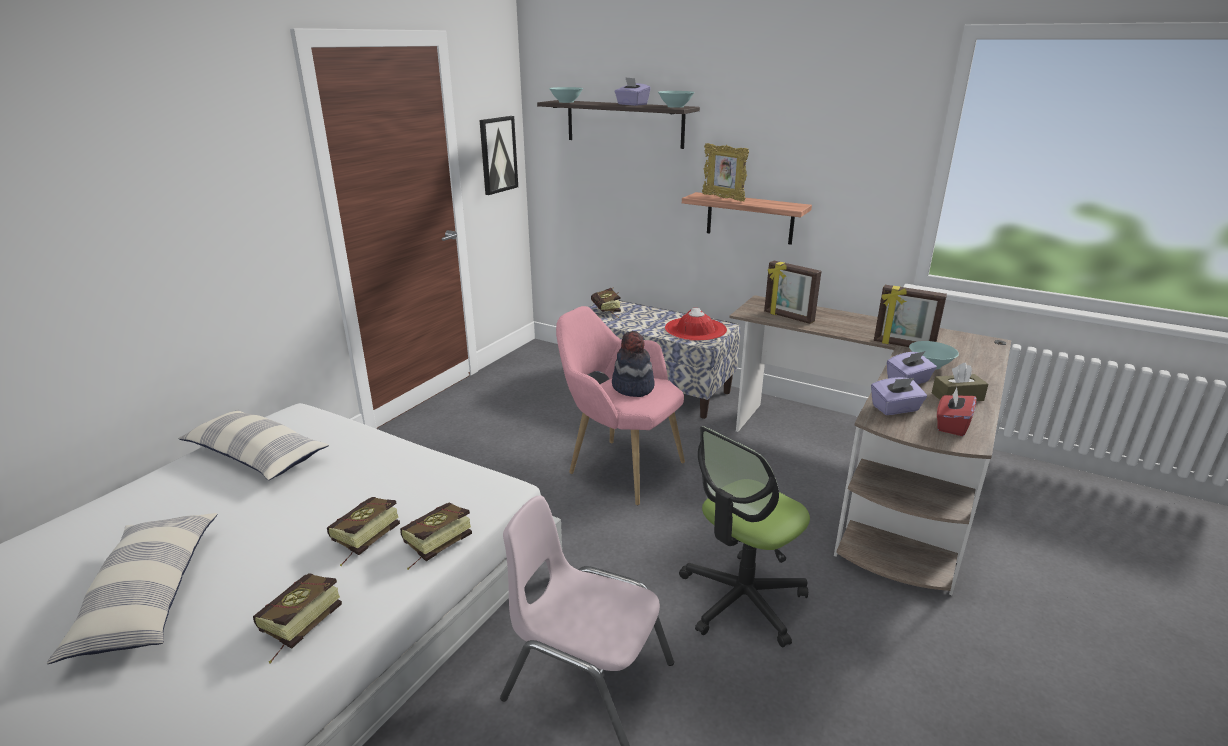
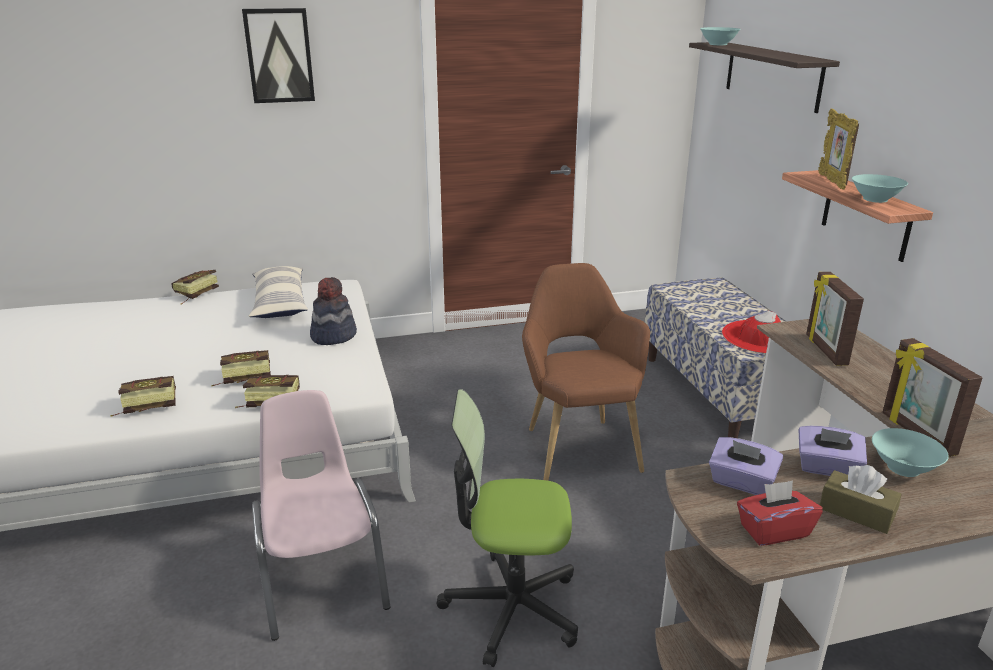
camera: 45 degrees right, 0 degrees up
pillow [47,513,218,664] -> none
picture [480,116,518,195] -> picture moved to [242,8,315,103]
pink armchair [556,306,685,505] -> brown armchair [522,263,650,481]
book [591,288,621,318] -> book moved to [171,270,219,305]
hat [612,331,655,397] -> hat moved to [310,277,357,345]
purple tissue box [614,77,651,106] -> none
turquoise bowl [658,91,695,108] -> turquoise bowl moved to [852,174,908,203]

